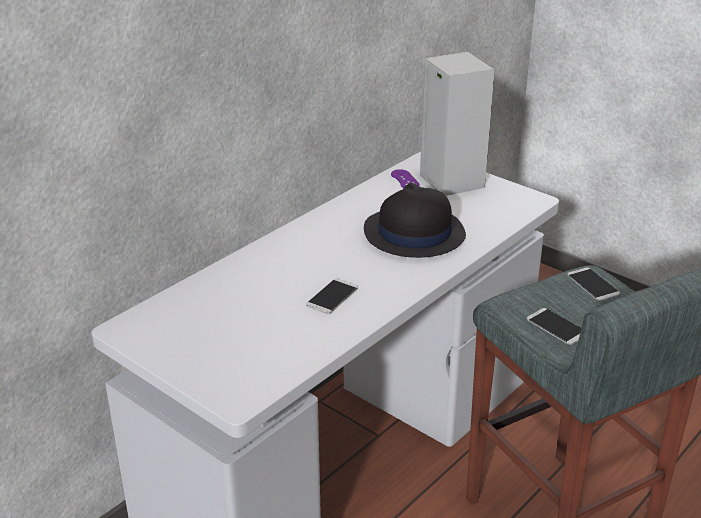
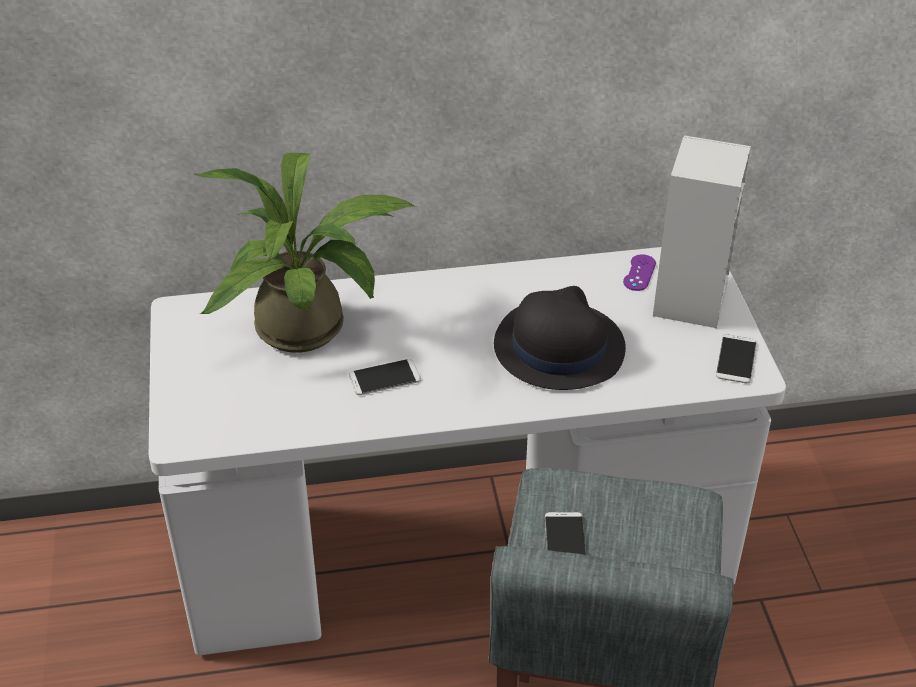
camera: 40 degrees right, 10 degrees up
phone [567,267,620,301] -> phone moved to [716,334,756,383]
none -> potted plant [195,153,416,353]

